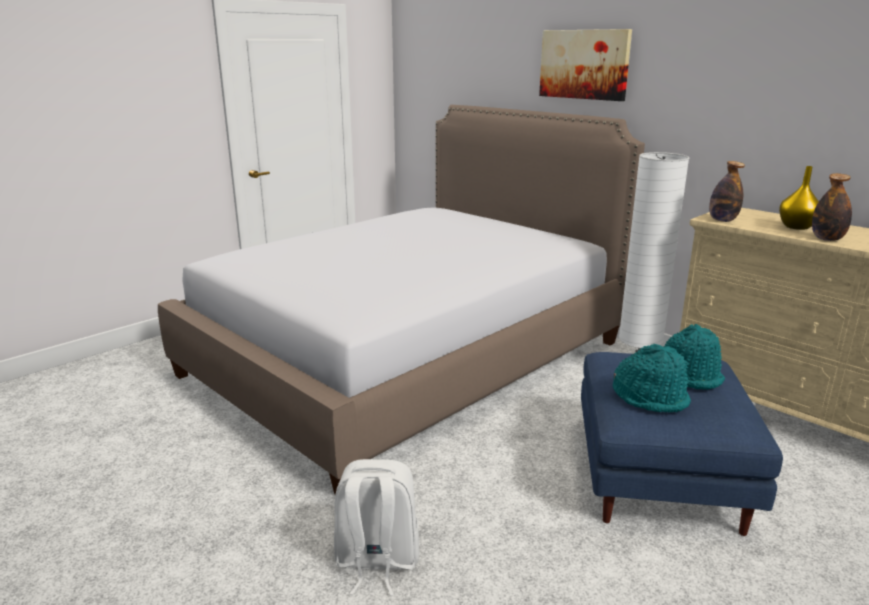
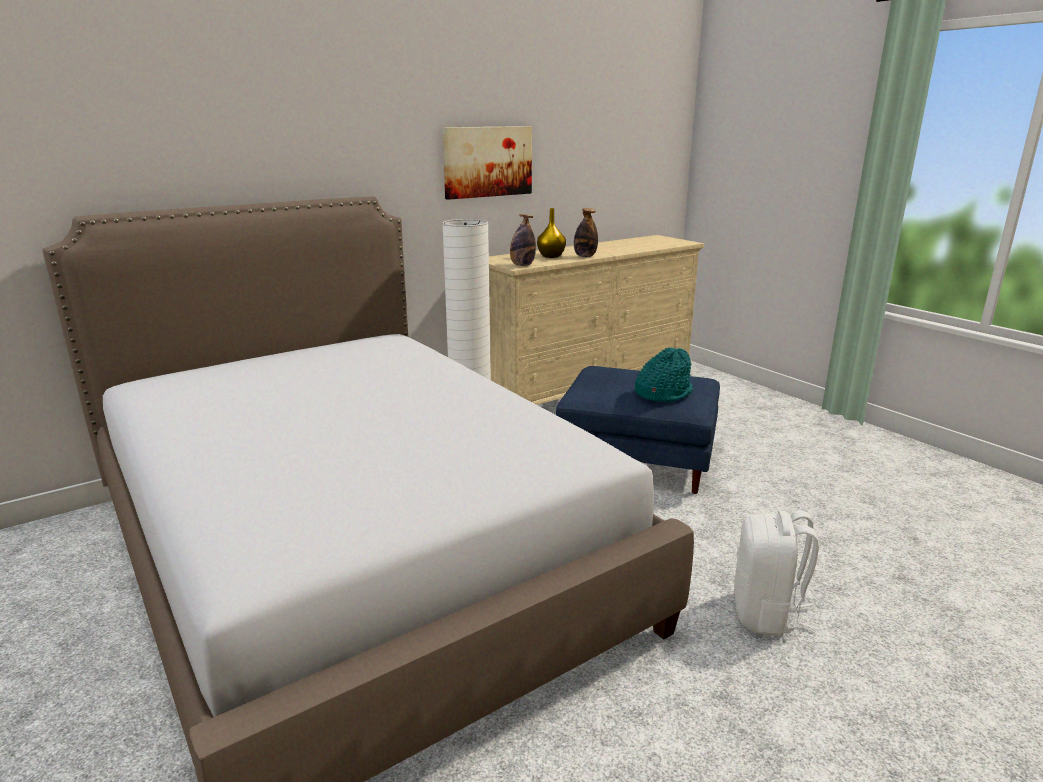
camera: 80 degrees left, 0 degrees up
picture [539,29,632,101] -> picture moved to [442,126,532,200]
turquoise hat [663,324,725,390] -> none

